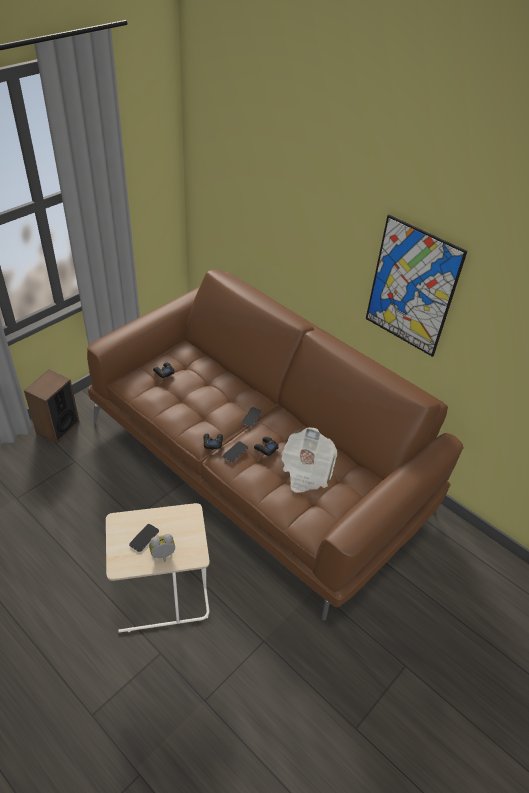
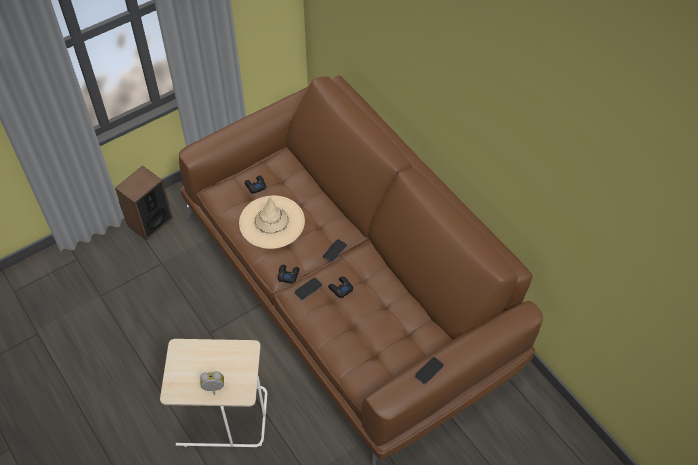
camera: 15 degrees right, 10 degrees up
phone [129,524,159,552] -> phone moved to [415,357,444,384]
newspaper [281,427,338,493] -> none
picture [366,215,467,357] -> none
none -> beige hat [239,196,305,249]

